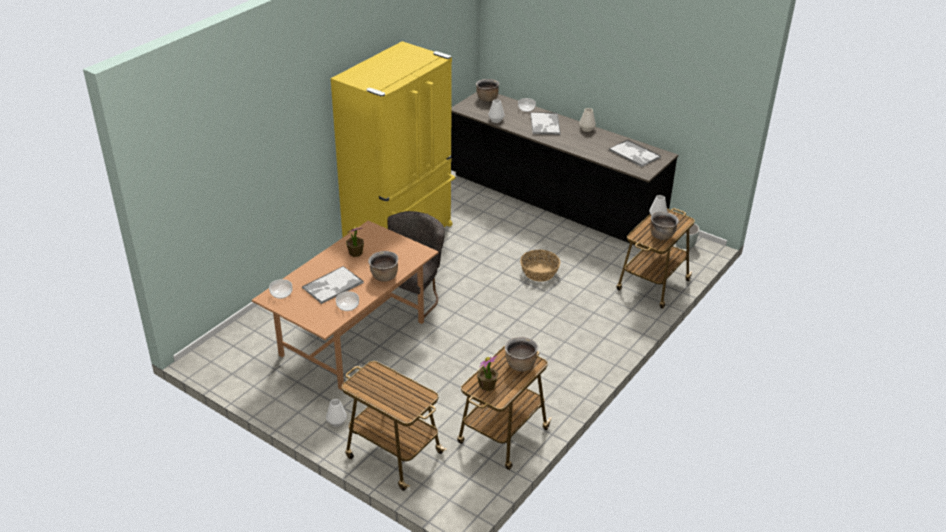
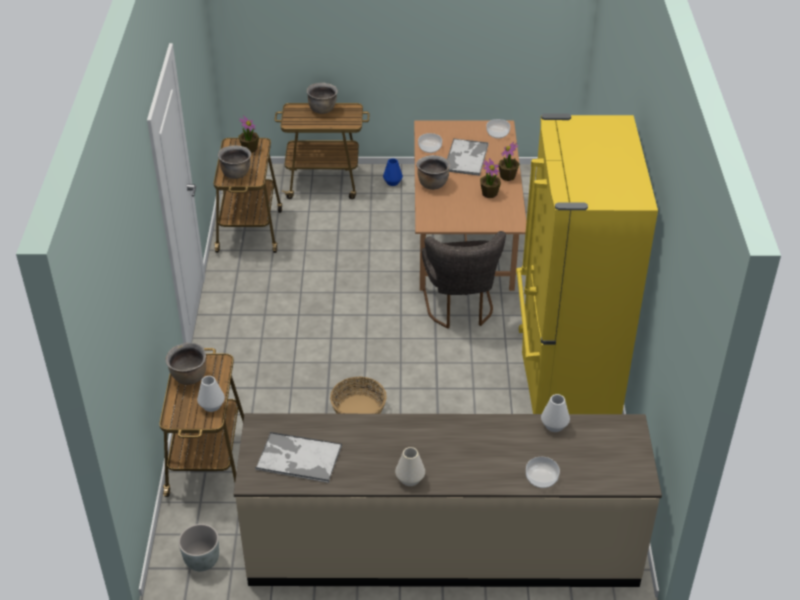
camera: 145 degrees right, 5 degrees up
white vase [326,399,347,427] -> blue vase [383,158,403,186]
black counter [451,92,678,248] -> beige counter [233,413,662,587]
brown cooking pot [476,79,499,102] -> brown cooking pot moved to [307,83,338,114]
tray [530,112,561,135] -> none
none -> potted plant [498,142,519,181]

